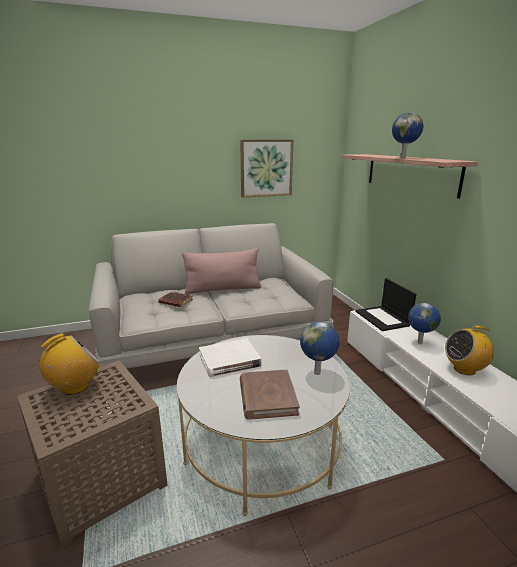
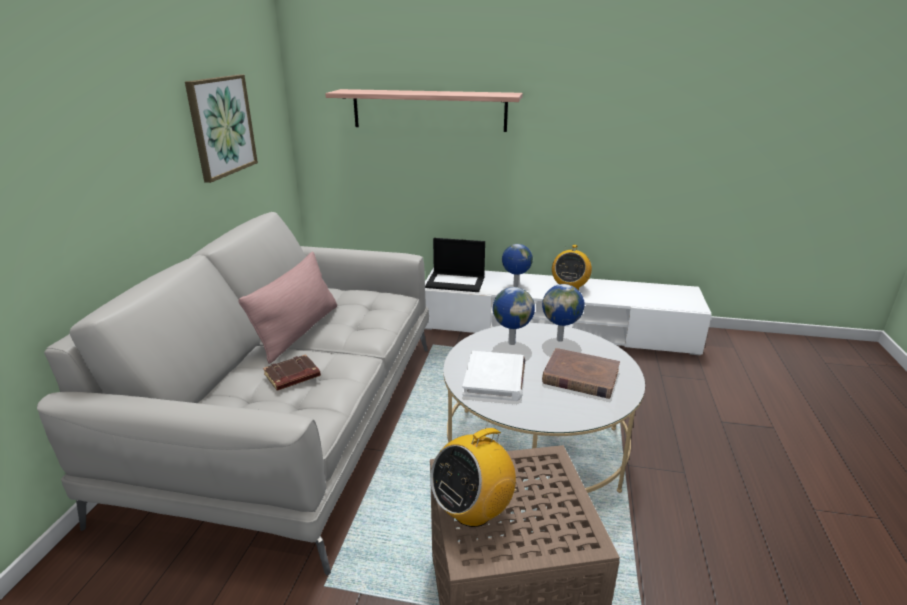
camera: 60 degrees left, 5 degrees up
radio [39,333,100,395] -> radio turned 120 degrees counterclockwise [430,421,516,527]
globe [392,112,423,158] -> globe moved to [493,287,535,345]

